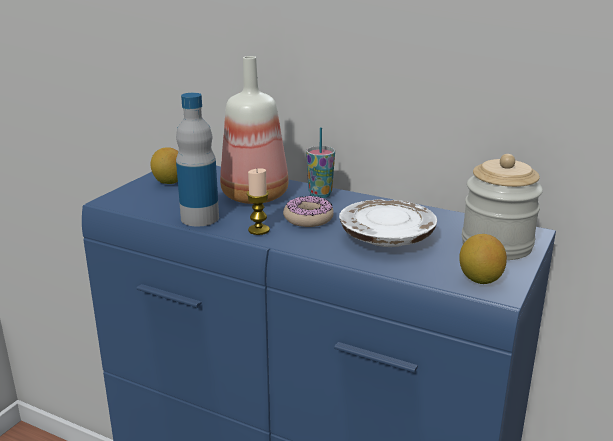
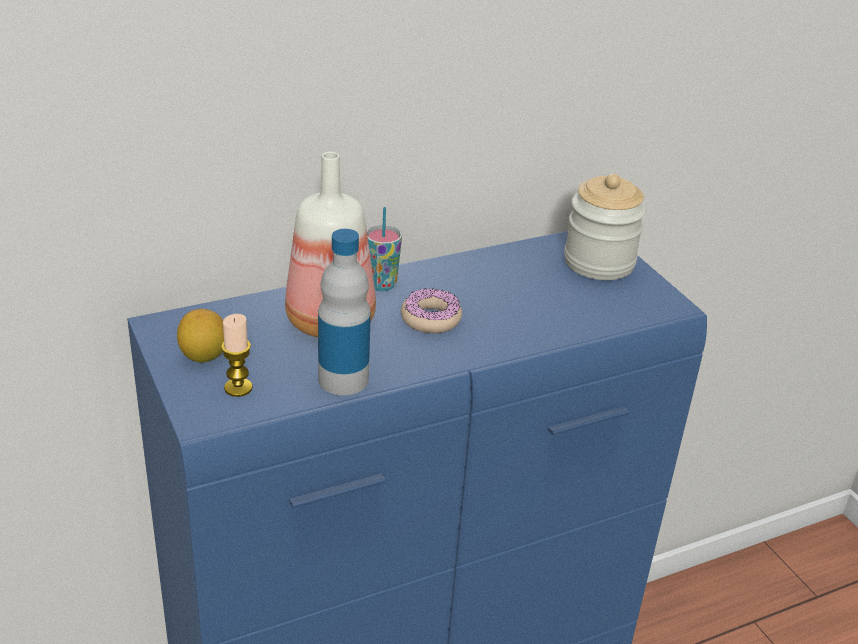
camera: 55 degrees left, 10 degrees up
candle [246,168,270,235] -> candle moved to [221,314,253,397]
white plate [339,199,437,247] -> none
lemon [459,234,507,284] -> none

